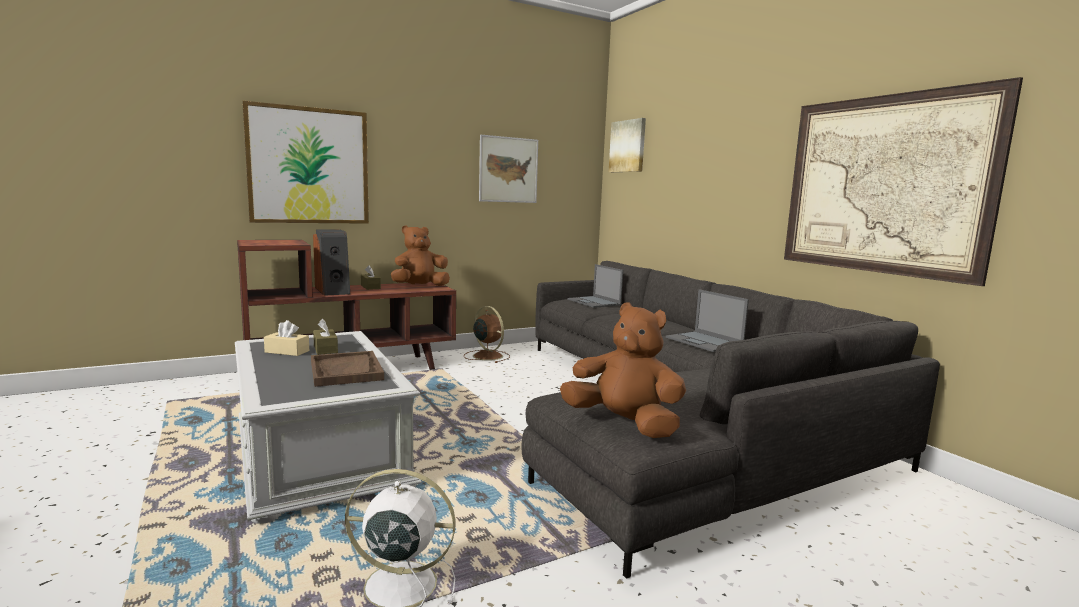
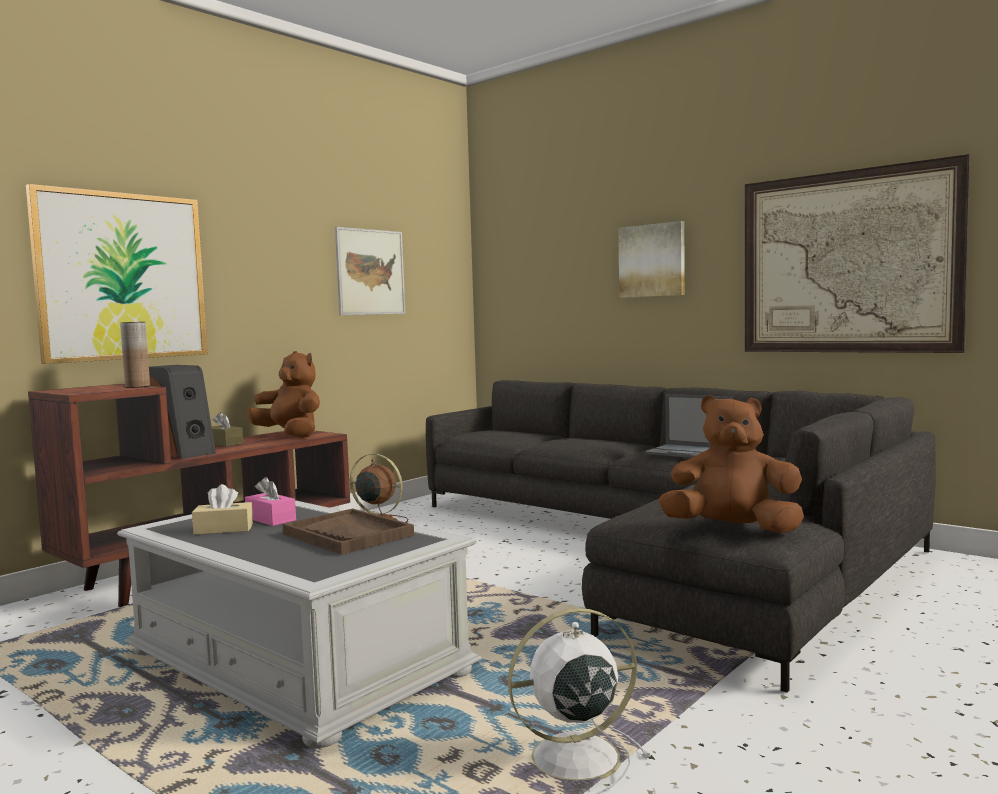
camera: 20 degrees left, 5 degrees down
brown tissue box [313,319,338,355] -> pink tissue box [245,477,296,526]
brown plush toy [391,225,450,286] -> brown plush toy turned 90 degrees clockwise [247,351,320,438]
laptop [567,264,623,308] -> none
picture [609,118,646,172] -> picture moved to [618,221,685,298]
none -> brown vase [120,322,150,388]

